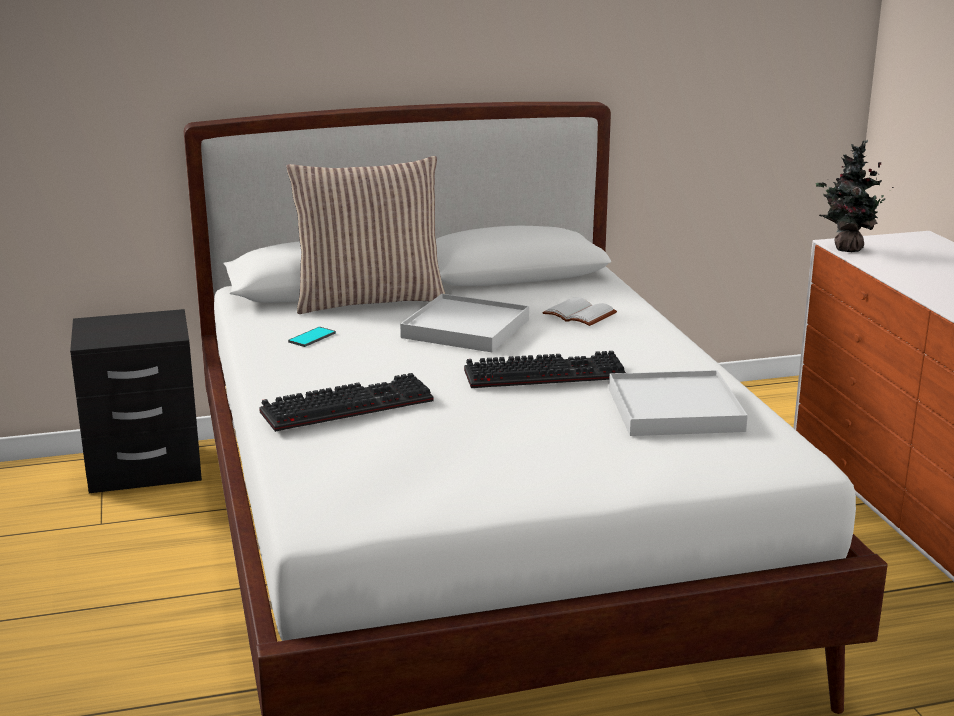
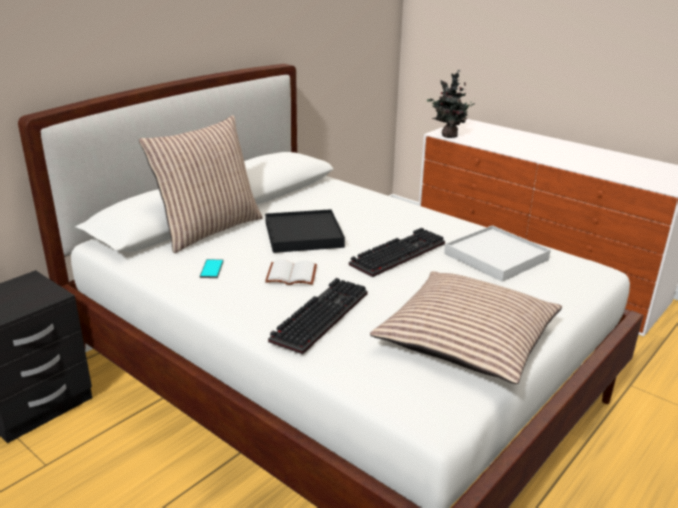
camera: 35 degrees left, 5 degrees up
white tray [400,294,529,352] -> black tray [265,209,345,253]
white book [542,297,617,326] -> white book moved to [265,259,317,285]
none -> pillow [370,271,562,384]

